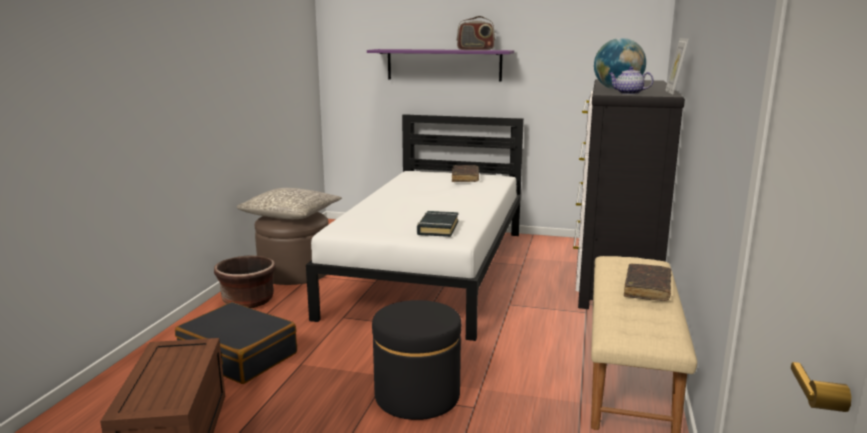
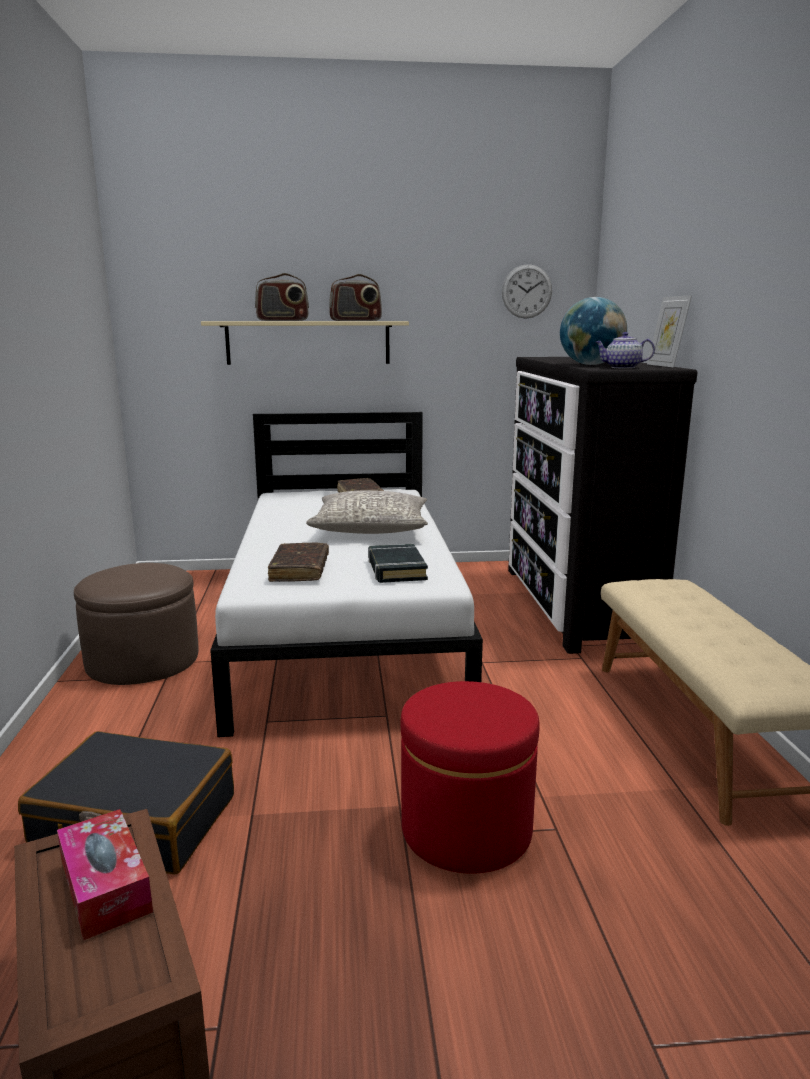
camera: 20 degrees left, 0 degrees up
brown planter [214,256,276,308] -> none
grey pillow [237,188,342,219] -> grey pillow moved to [306,490,428,534]
purple shelf [367,49,514,82] -> beige shelf [201,321,409,365]
black ottoman [372,300,461,420] -> red ottoman [401,681,540,874]
brown book [624,264,671,301] -> brown book moved to [268,543,329,582]
none -> tissue box [57,809,153,941]
none -> radio [255,273,309,321]
none -> wall clock [502,264,552,319]

